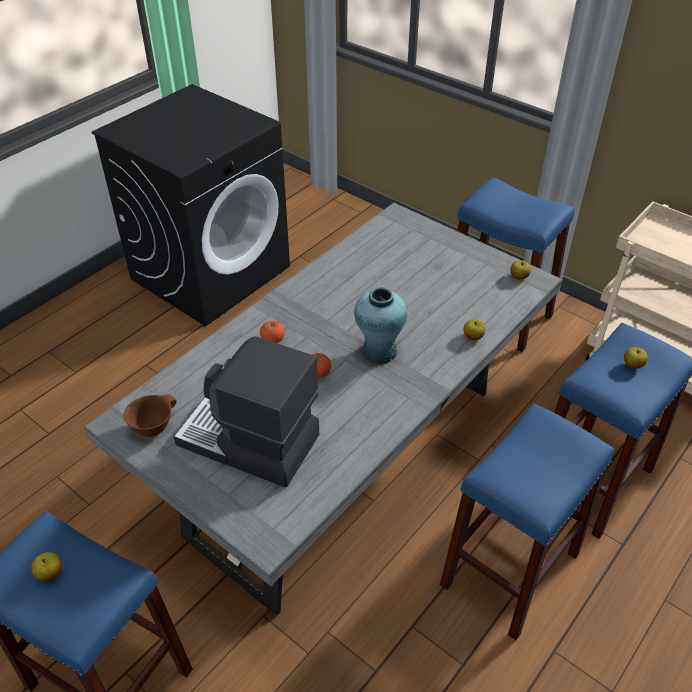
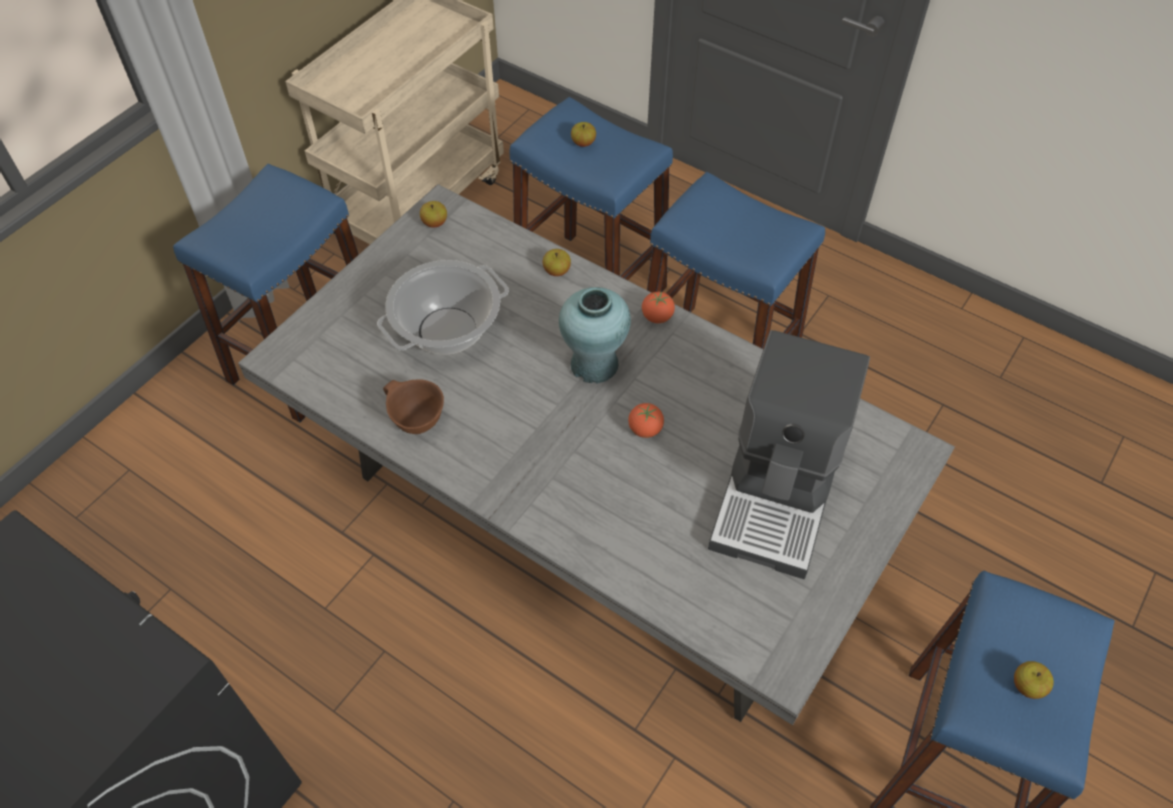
camera: 95 degrees left, 10 degrees up
brown bowl [124,394,176,437] -> brown bowl moved to [383,379,444,434]
tomato [260,321,285,343] -> tomato moved to [642,292,675,323]
none -> cooking pot [377,260,509,354]

